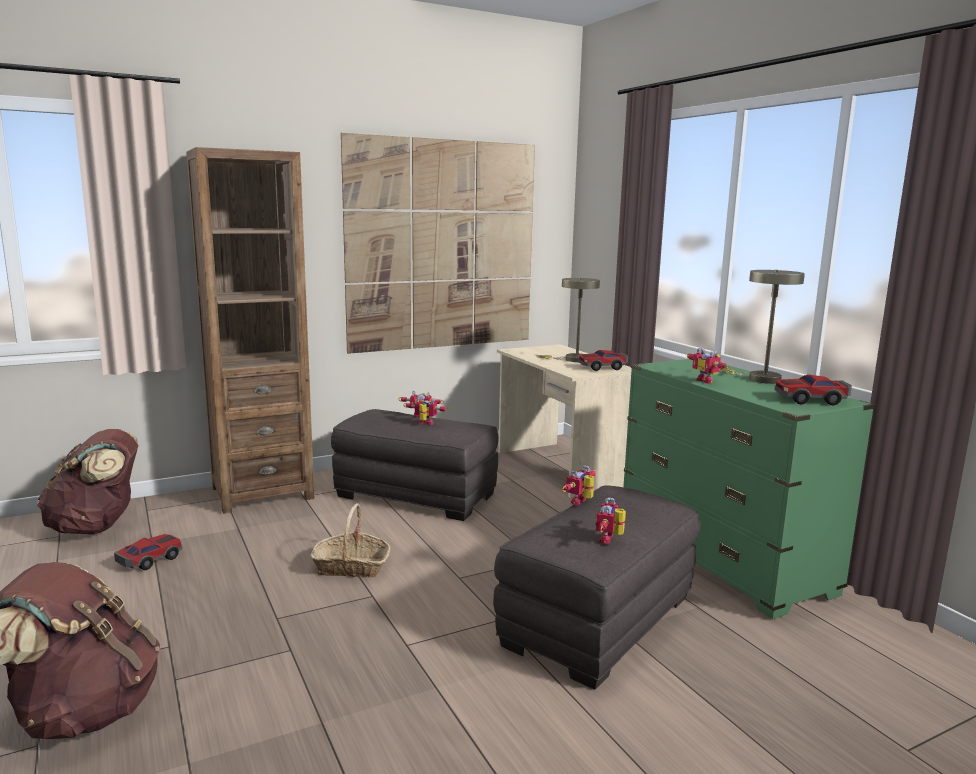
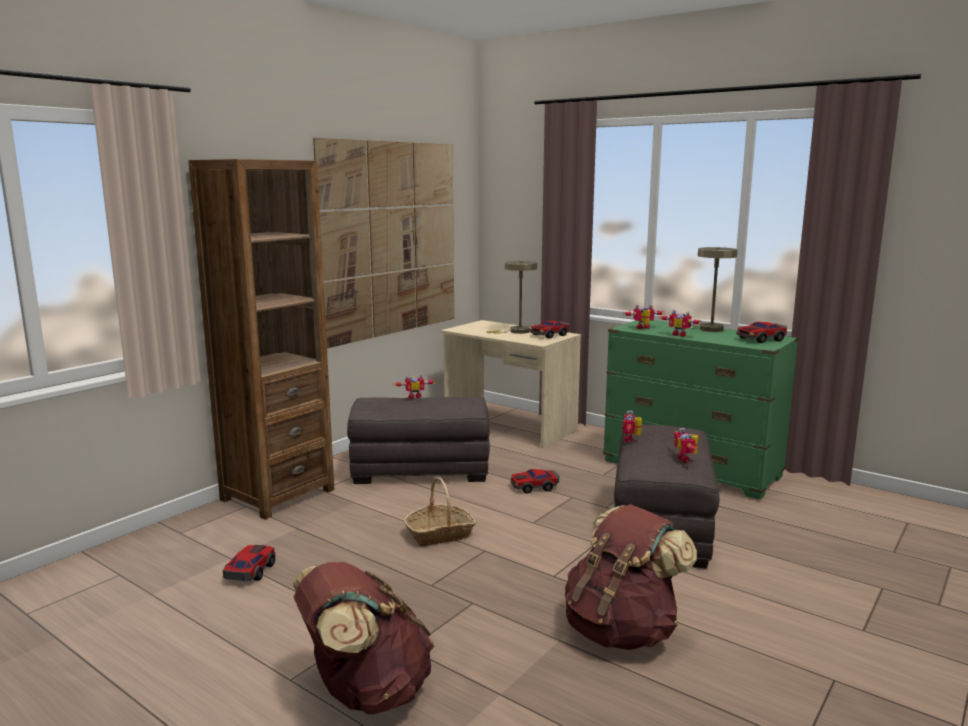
camera: 25 degrees left, 0 degrees up
brown backpack [37,429,139,534] -> brown backpack moved to [565,504,697,650]
toy robot [403,397,449,425] -> toy robot moved to [623,304,665,329]
none -> toy car [510,469,559,494]

